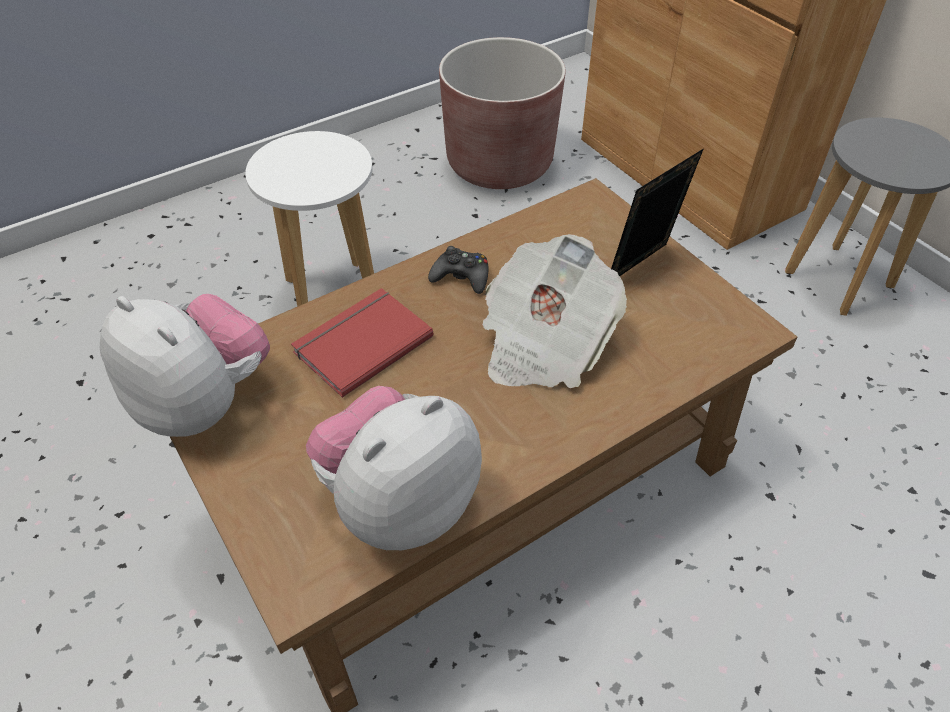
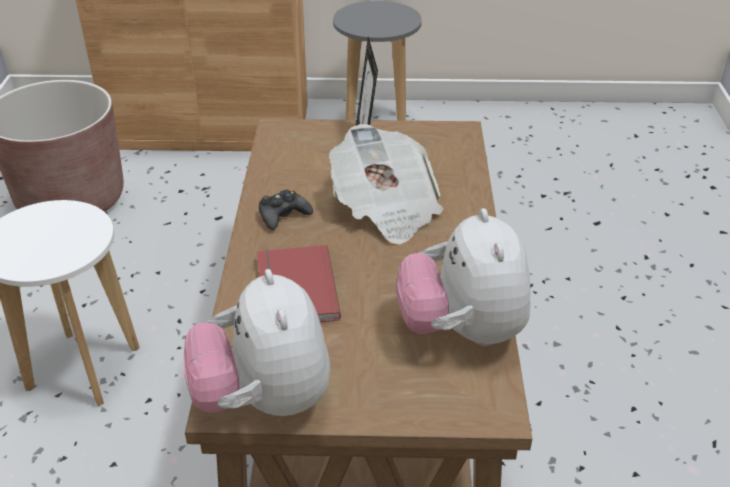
camera: 55 degrees left, 10 degrees down
plush toy [100,294,270,437] -> plush toy turned 90 degrees counterclockwise [183,269,330,416]

